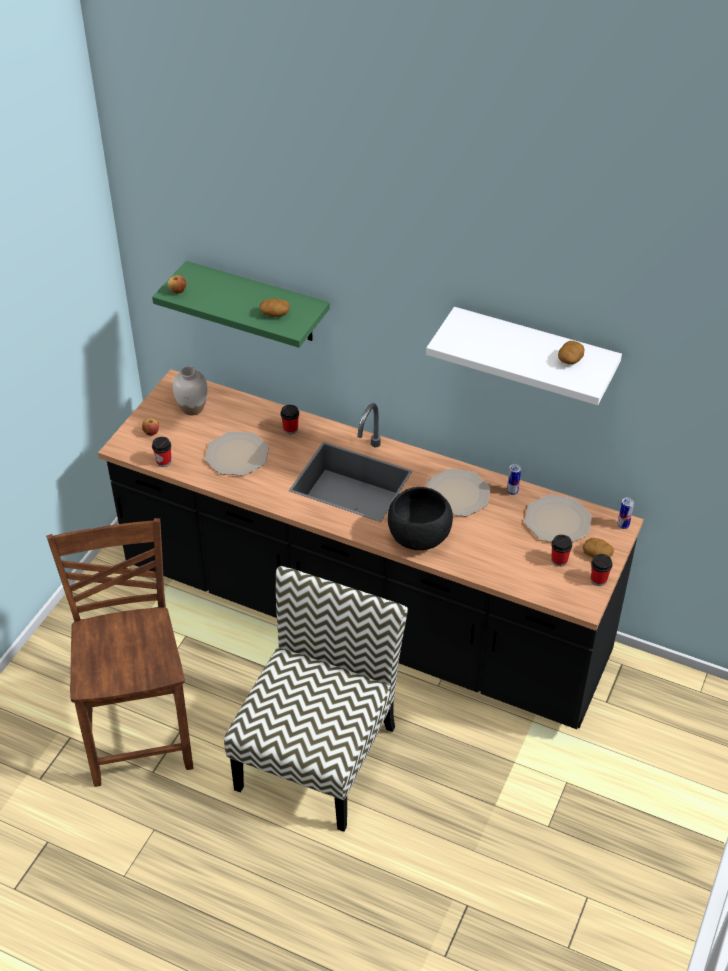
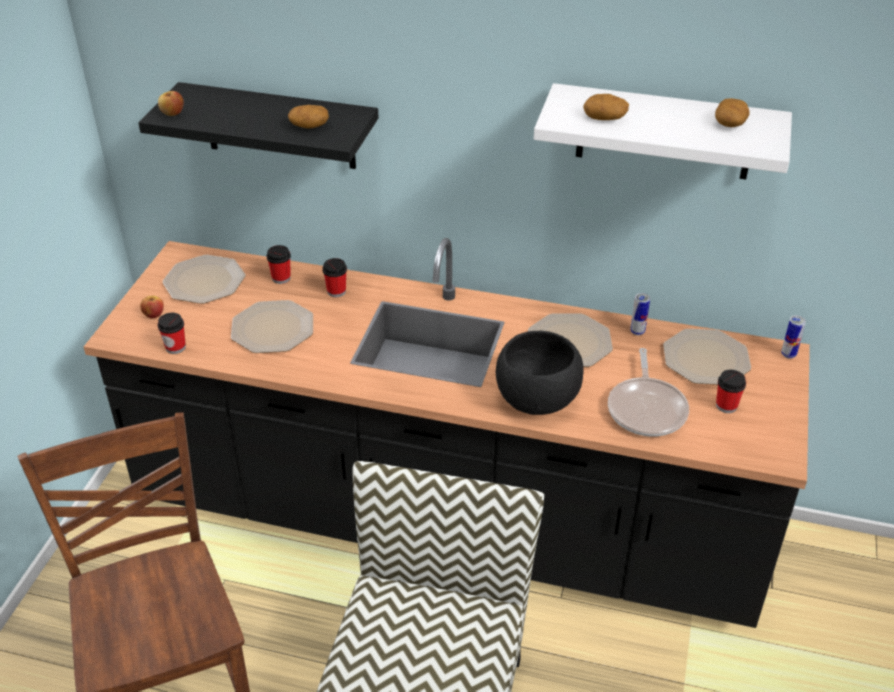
camera: 10 degrees left, 5 degrees down
green shelf [152,261,330,348] -> black shelf [138,82,379,169]
white vase [173,366,208,415] -> plate [163,255,245,304]
potato [582,538,614,558] -> potato moved to [583,94,629,120]
cup [591,554,612,586] -> cup moved to [267,245,291,284]
none -> frying pan [608,348,689,437]

